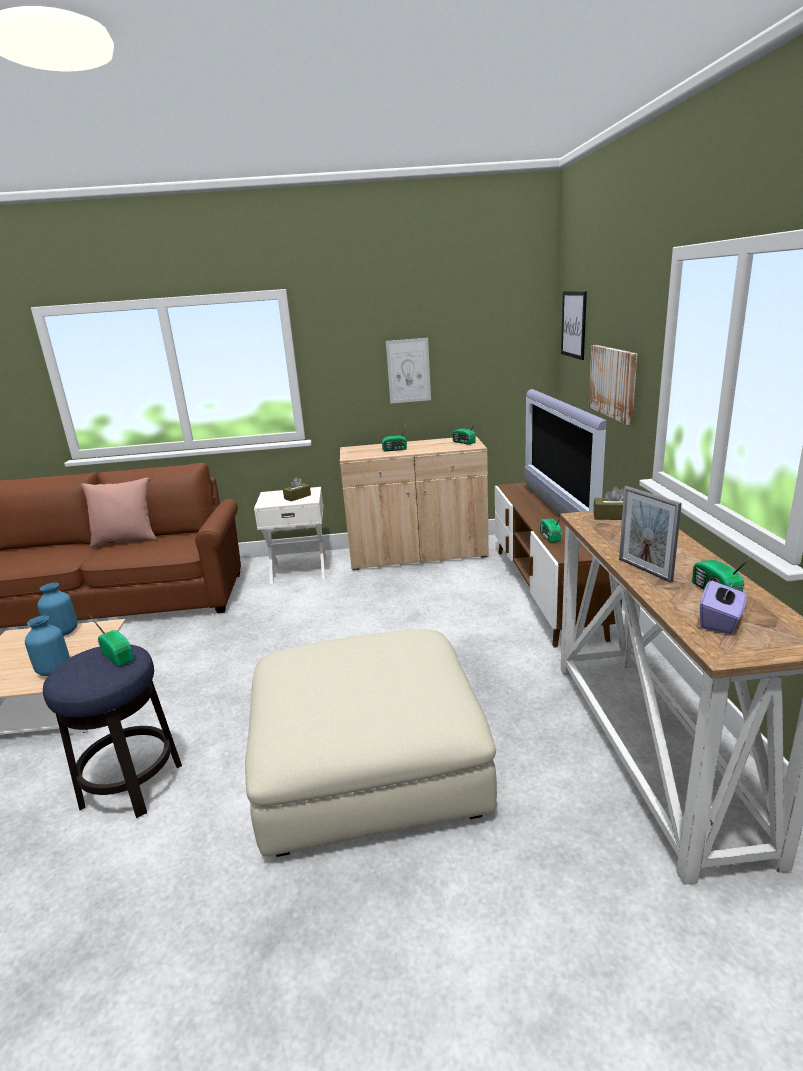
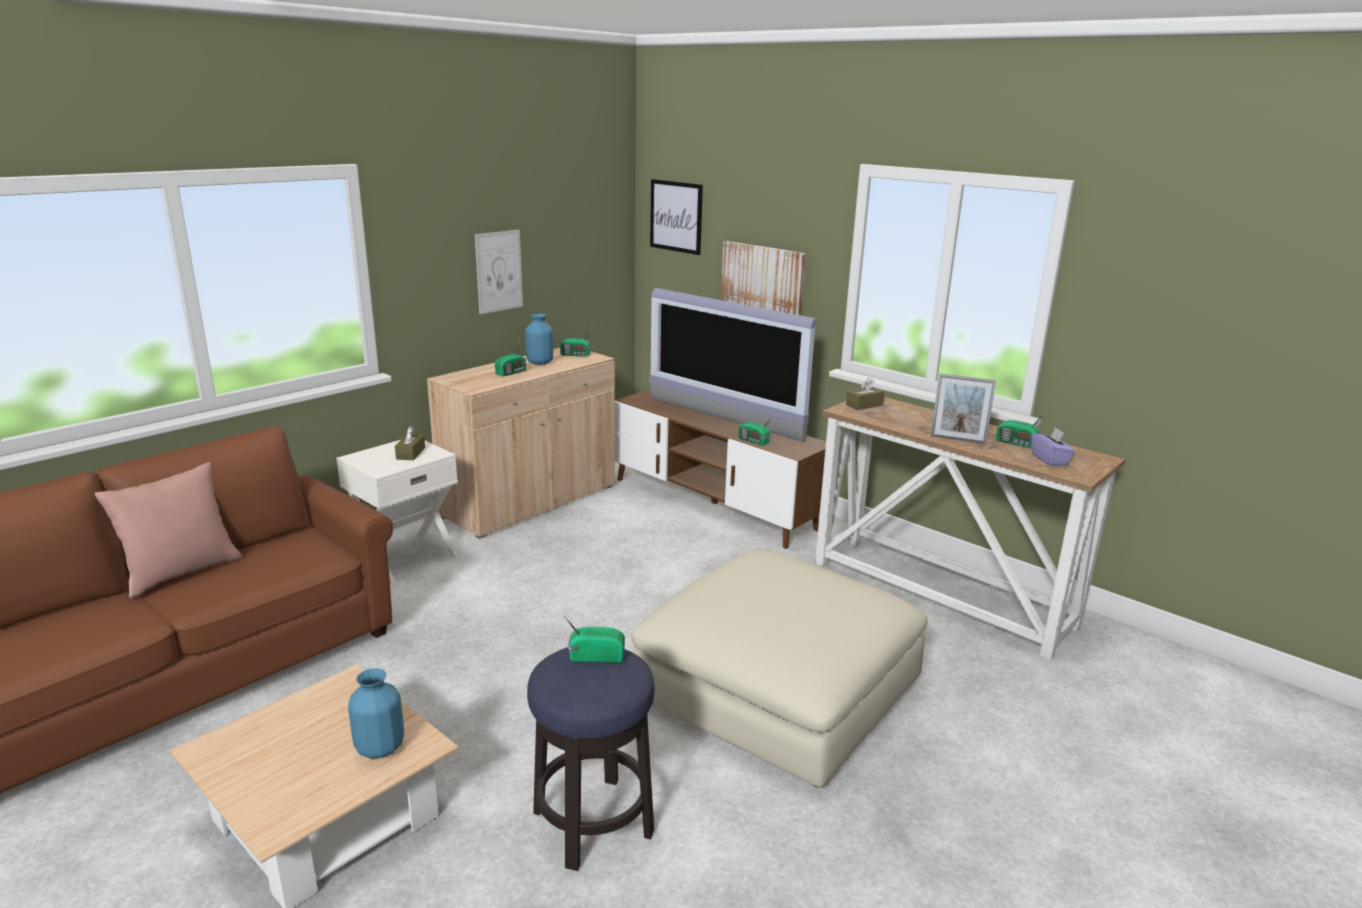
camera: 45 degrees left, 0 degrees up
blue vase [38,583,77,636] -> blue vase moved to [525,314,553,365]

